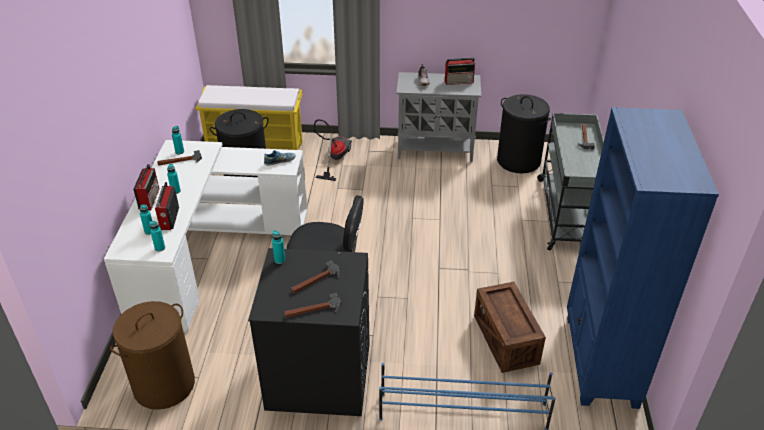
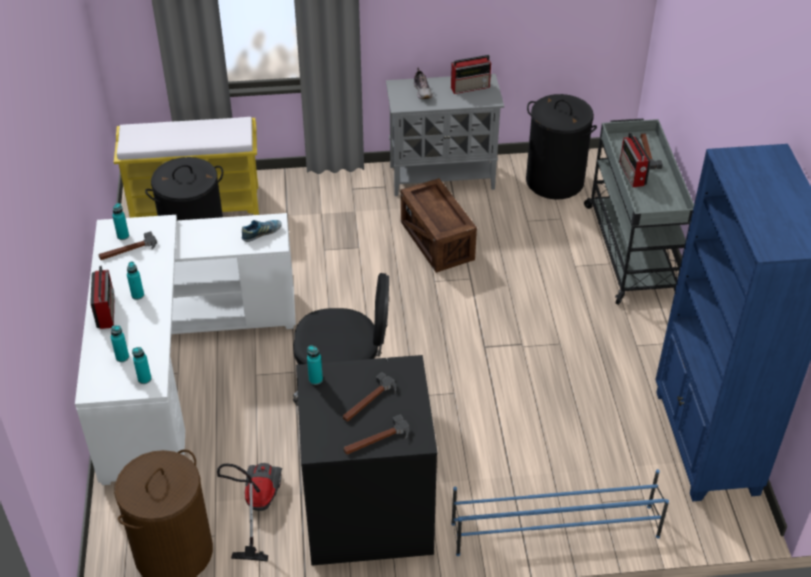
camera: 10 degrees left, 5 degrees up
radio [155,182,179,230] -> radio moved to [620,132,651,187]
vacuum cleaner [314,119,352,181] -> vacuum cleaner moved to [217,463,282,561]
crate [474,282,546,373] -> crate moved to [401,178,477,273]

